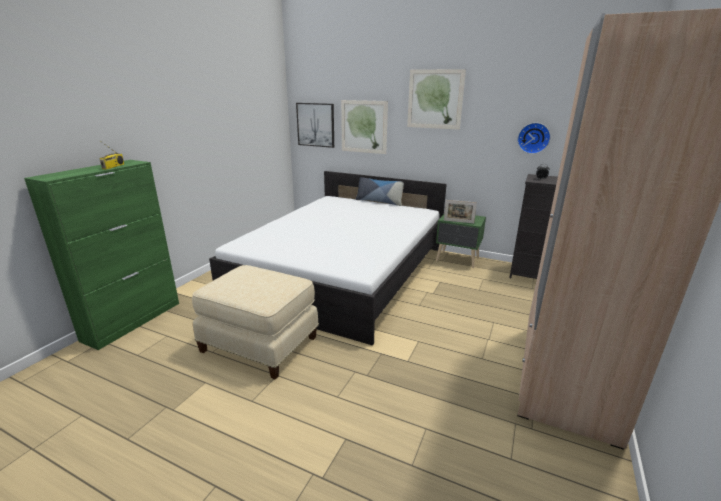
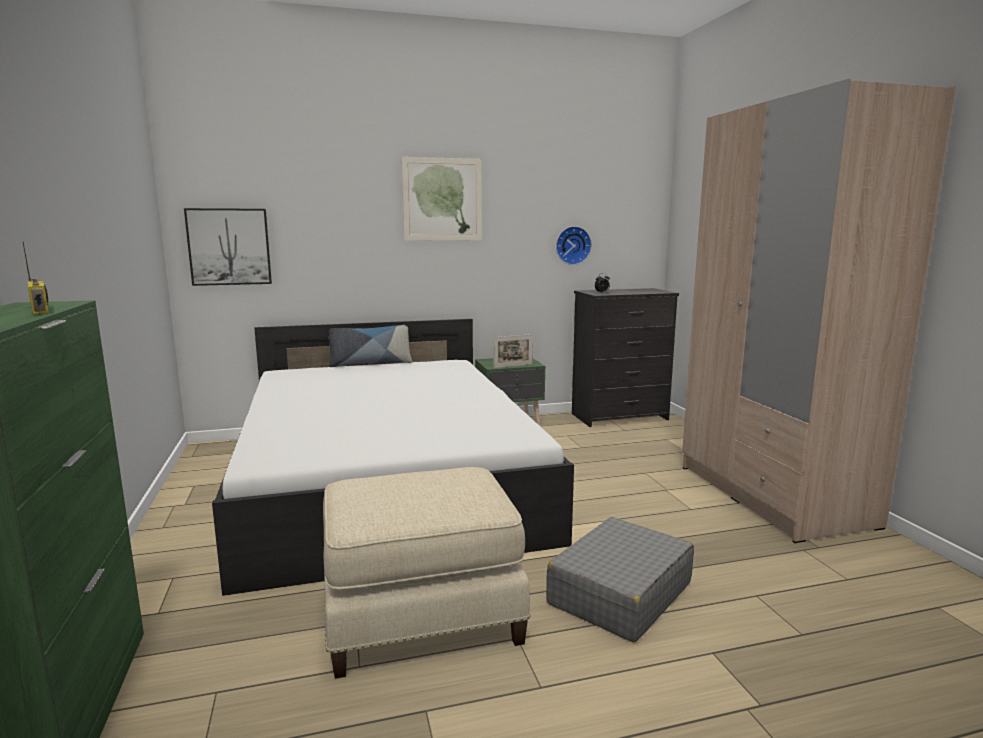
camera: 40 degrees left, 10 degrees down
picture [341,100,388,154] -> none
none -> grey suitcase [546,517,694,642]

